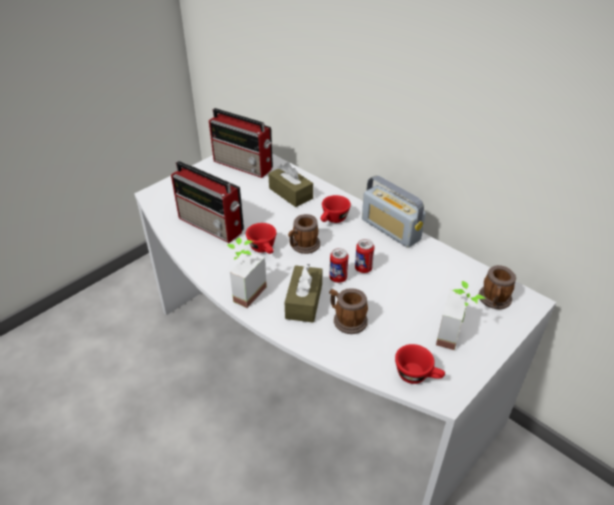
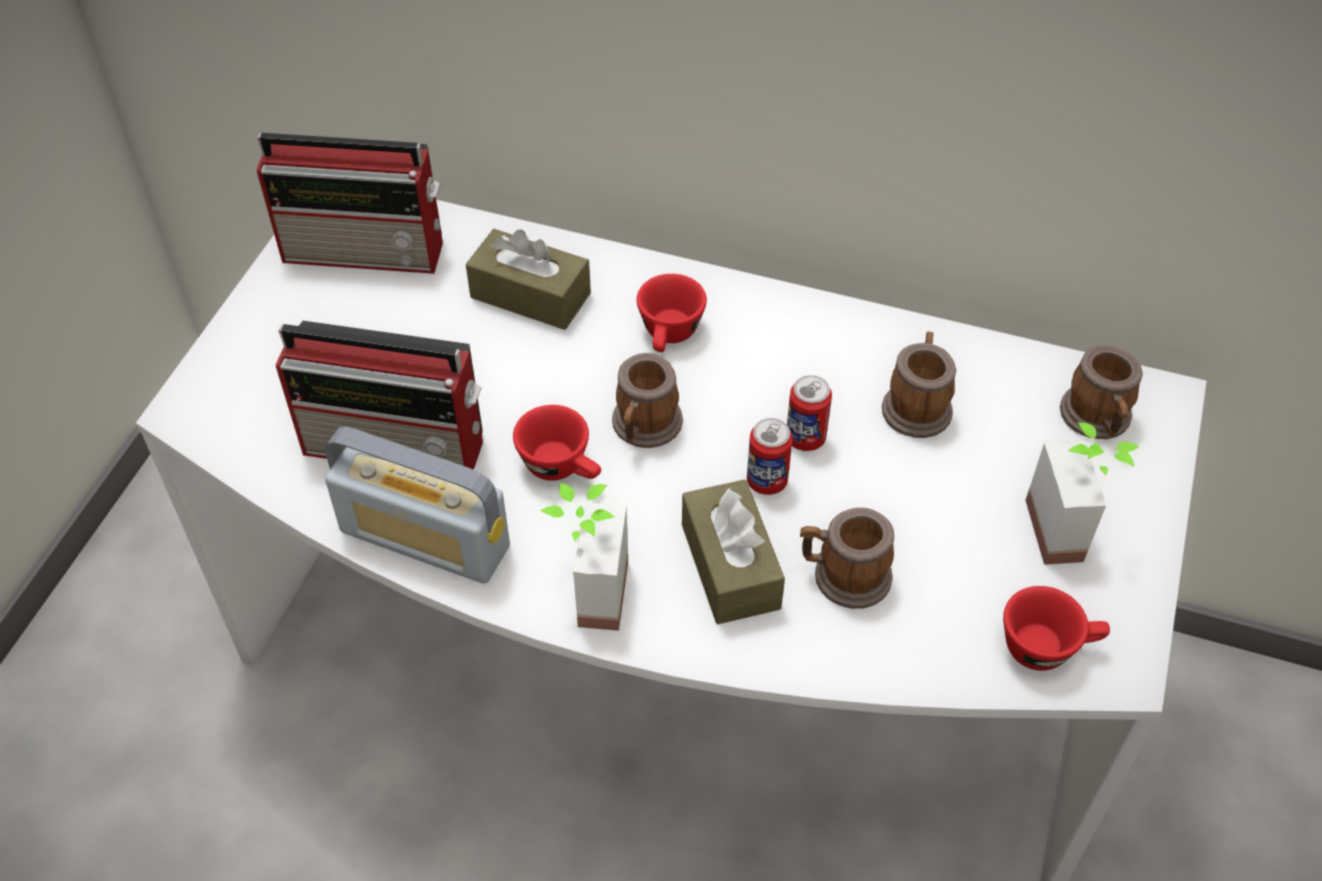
camera: 25 degrees left, 10 degrees up
radio [362,175,426,248] -> radio moved to [325,427,510,584]
none -> mug [882,331,956,438]

